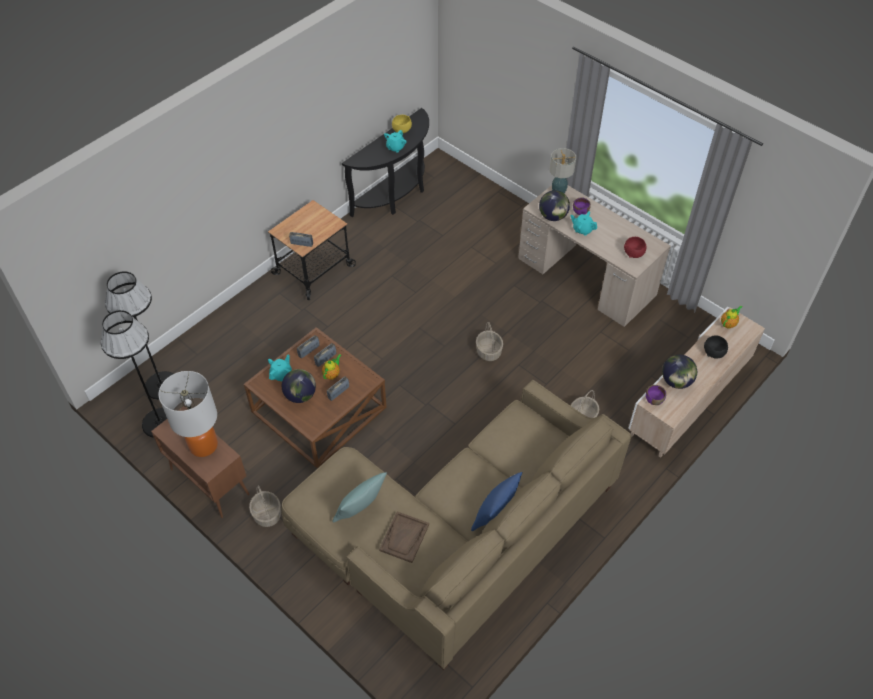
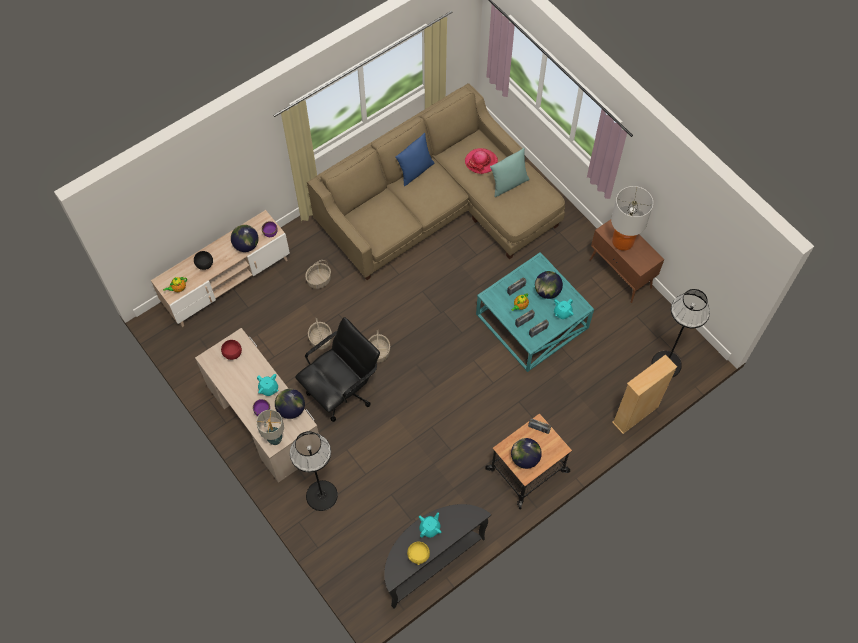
camera: 170 degrees left, 10 degrees up
black floor lamp [101,310,167,438] -> black floor lamp moved to [290,431,338,511]
brown coffee table [244,327,387,468] -> turquoise coffee table [476,252,594,372]
basket [249,485,281,527] -> basket moved to [308,318,332,350]
brown tray [379,511,429,563] -> hat [465,148,498,174]
none -> black office chair [295,317,380,422]
none -> globe [511,438,542,469]
none -> beige bookcase [612,354,677,434]

